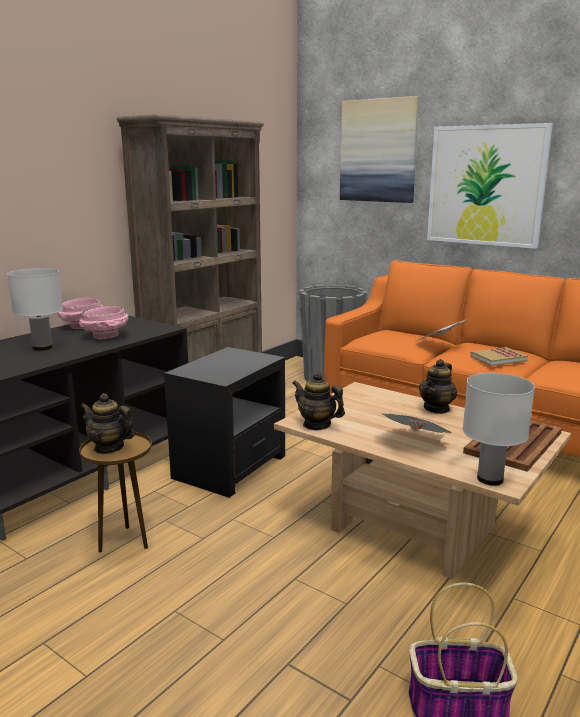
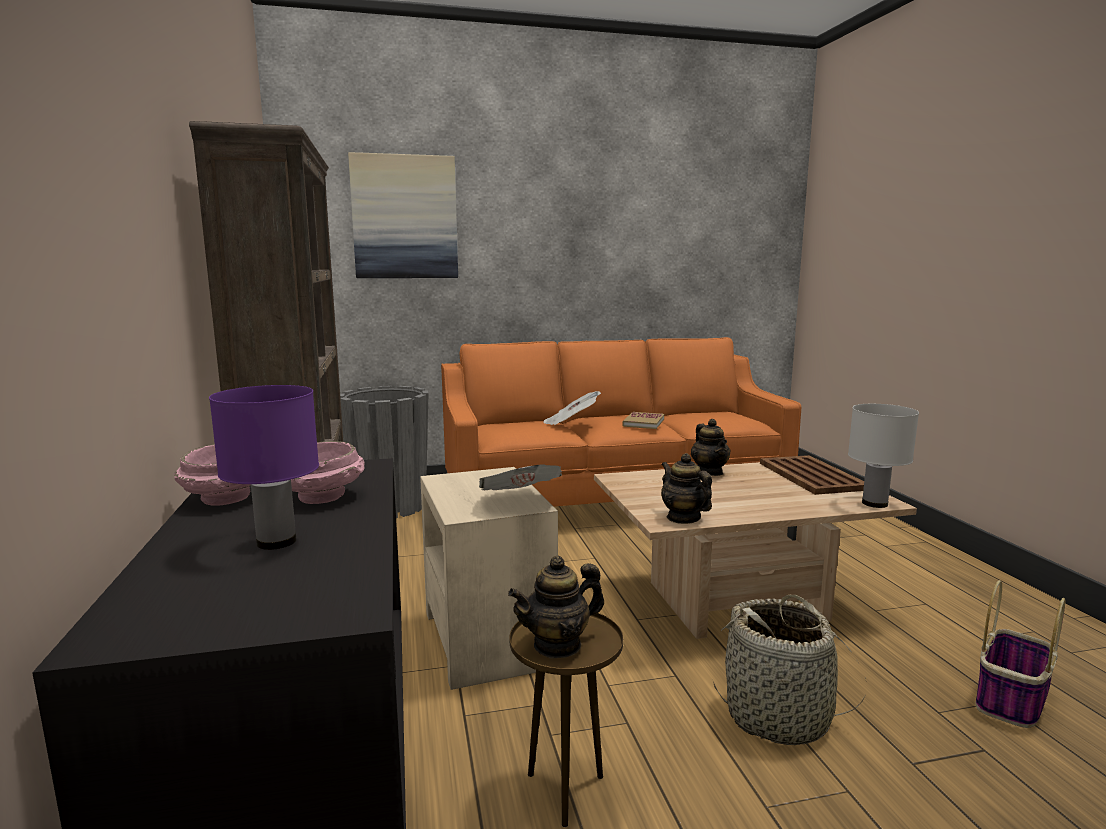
camera: 50 degrees left, 5 degrees down
white table lamp [7,268,63,351] -> purple table lamp [209,385,319,550]
black side table [164,347,285,498] -> beige side table [420,467,558,690]
teapot [292,372,345,430] -> teapot turned 75 degrees clockwise [661,453,712,524]
newspaper [379,413,452,434] -> newspaper moved to [479,464,562,490]
picture [427,123,553,249] -> none
none -> basket [713,595,866,745]

